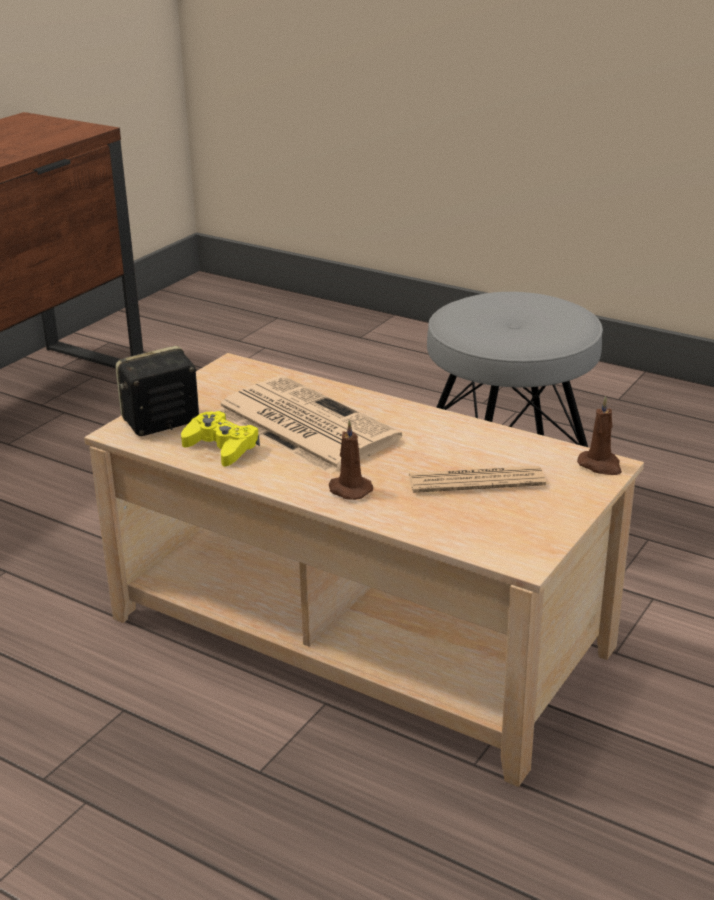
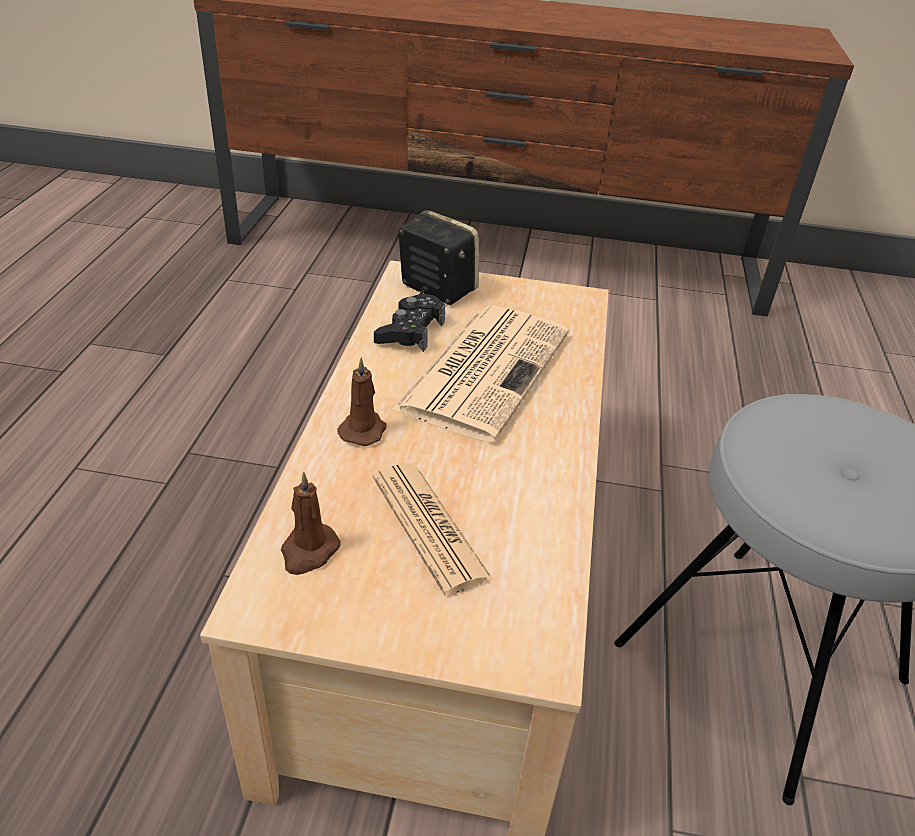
camera: 65 degrees right, 10 degrees up
yellow game controller [181,411,260,467] -> black game controller [374,294,445,352]
brown candle [577,396,622,475] -> brown candle moved to [281,472,340,575]

